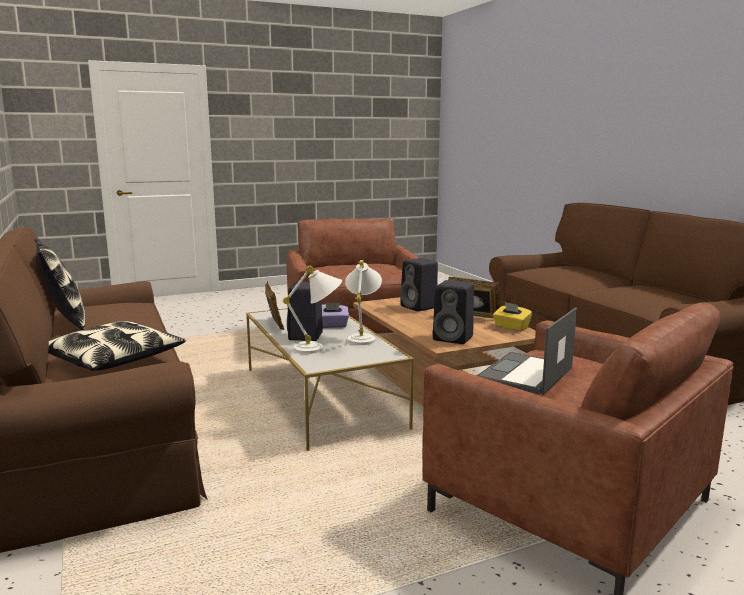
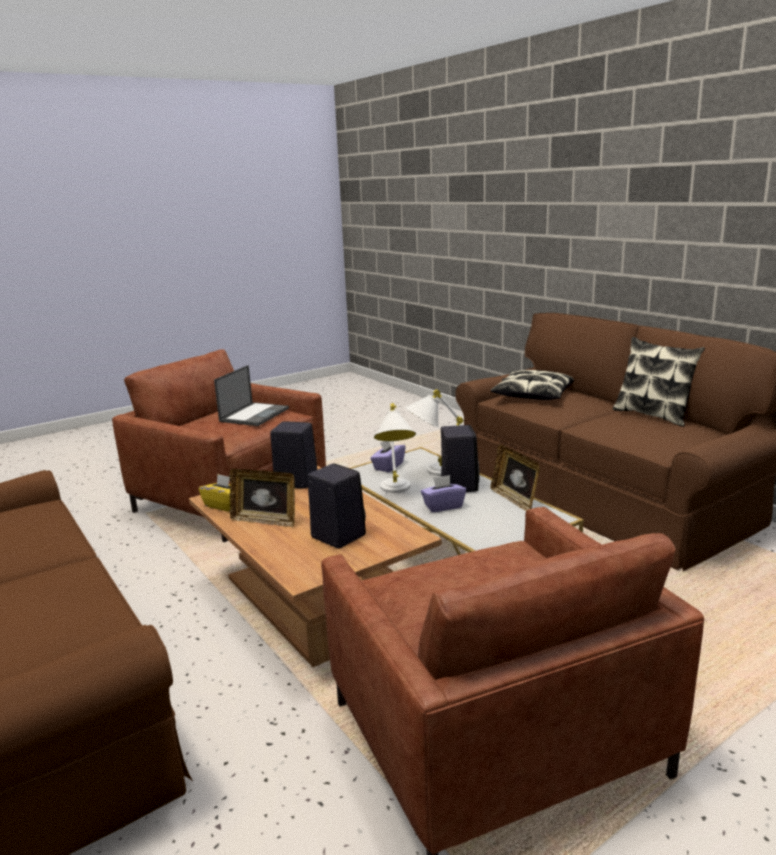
camera: 170 degrees right, 5 degrees up
none -> purple tissue box [370,441,405,472]

